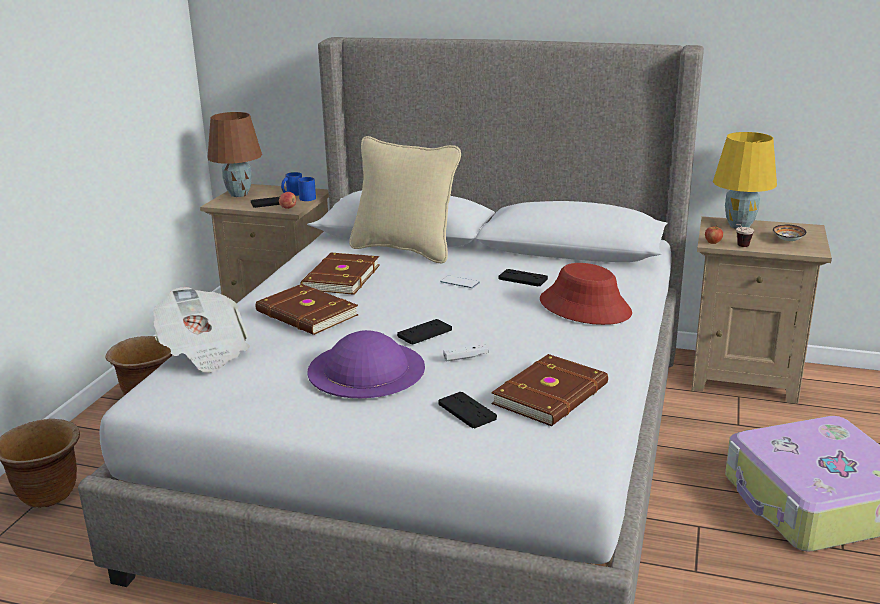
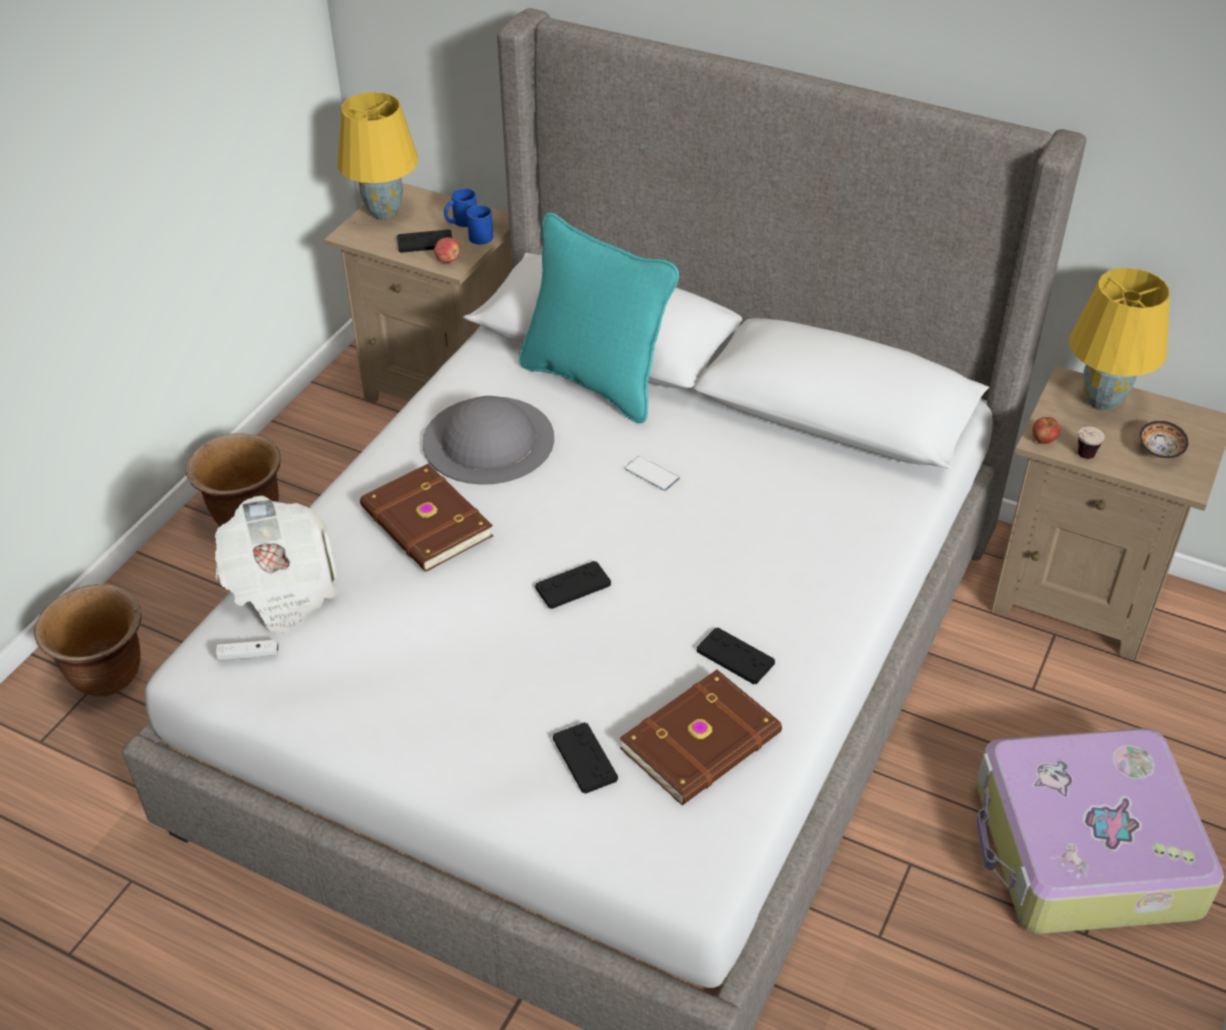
camera: 10 degrees right, 20 degrees up
brown table lamp [207,112,262,197] -> yellow table lamp [337,92,418,220]
brown book [300,253,380,295] -> grey hat [422,396,554,485]
purple hat [307,330,425,398] -> none
beige pillow [349,136,461,263] -> turquoise pillow [518,212,679,423]
white game controller [443,344,489,361] -> white game controller moved to [216,640,279,661]
black game controller [498,269,548,287] -> black game controller moved to [697,628,775,684]
red hat [540,263,632,325] -> none

